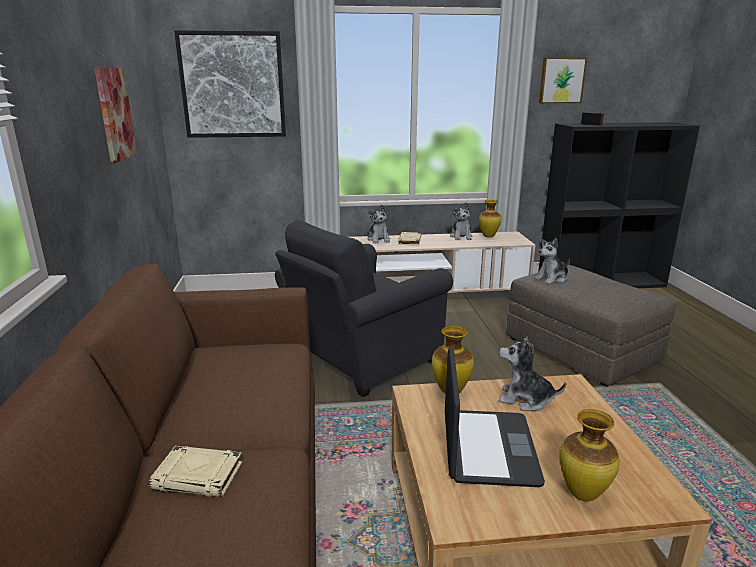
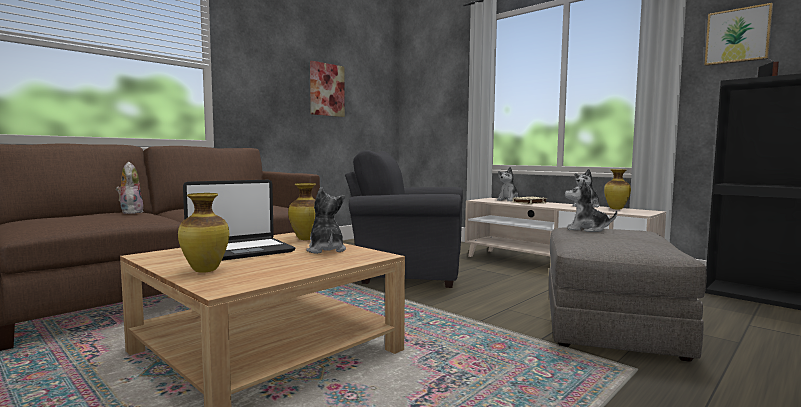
camera: 50 degrees right, 15 degrees down
beige book [149,446,242,497] -> plush toy [116,162,144,214]
picture [174,30,286,138] -> none

